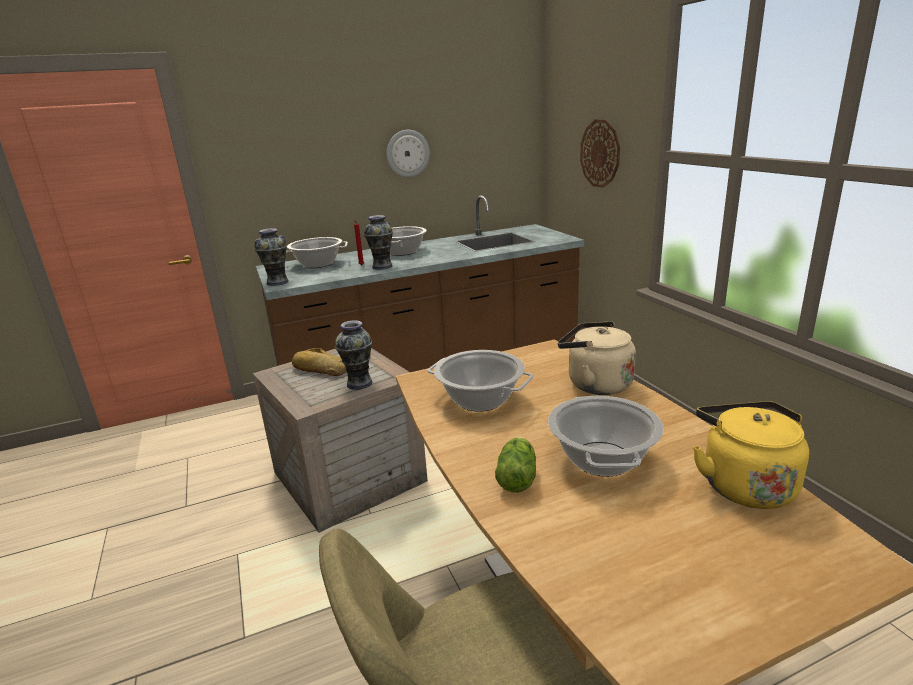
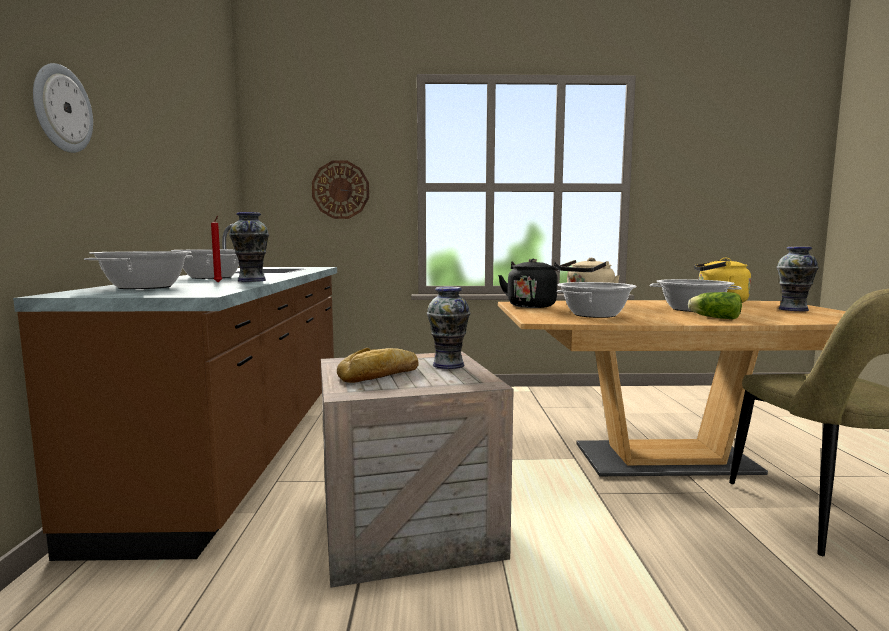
camera: 70 degrees left, 15 degrees down
vase [255,228,289,286] -> vase moved to [777,247,819,311]
wall clock [386,130,430,177] -> wall clock moved to [33,63,93,153]
none -> black kettle [498,259,560,308]

